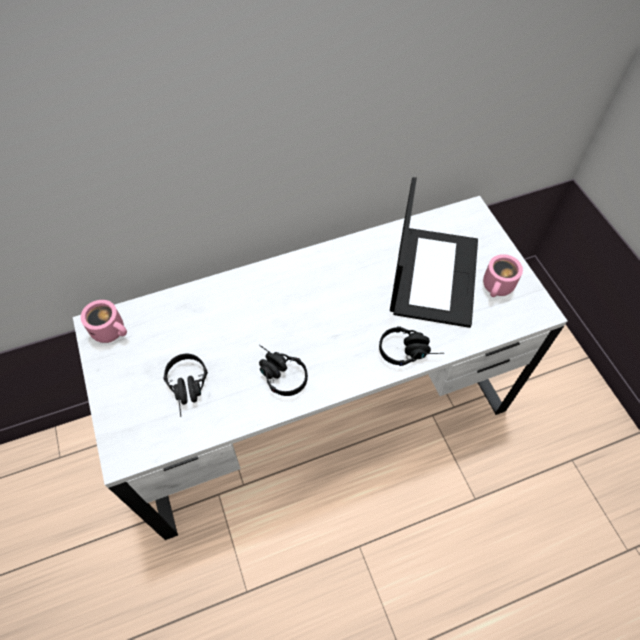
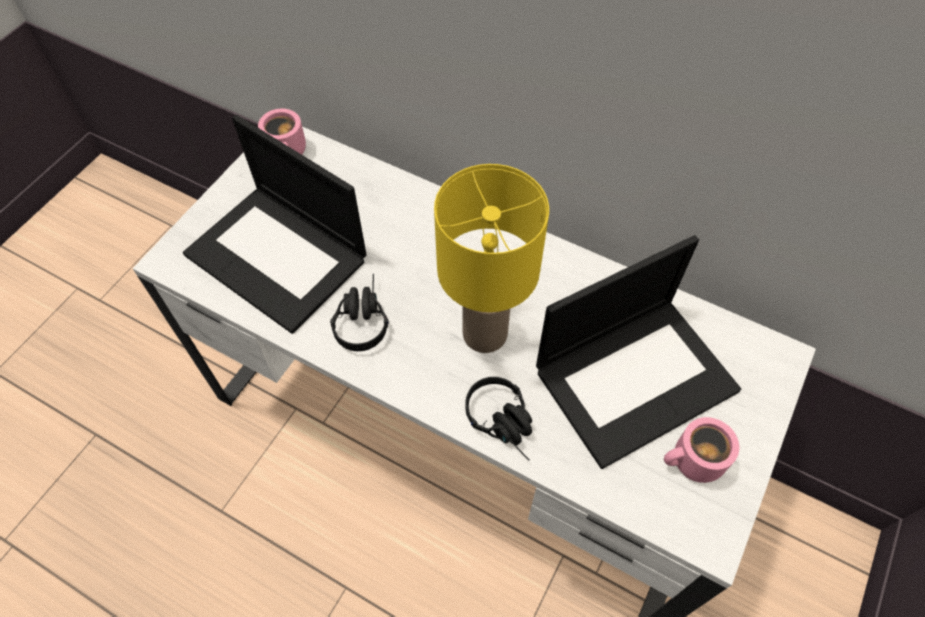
camera: 50 degrees right, 0 degrees up
black headphones [163,354,208,417] -> laptop [183,115,367,334]
none -> yellow table lamp [434,164,549,353]

